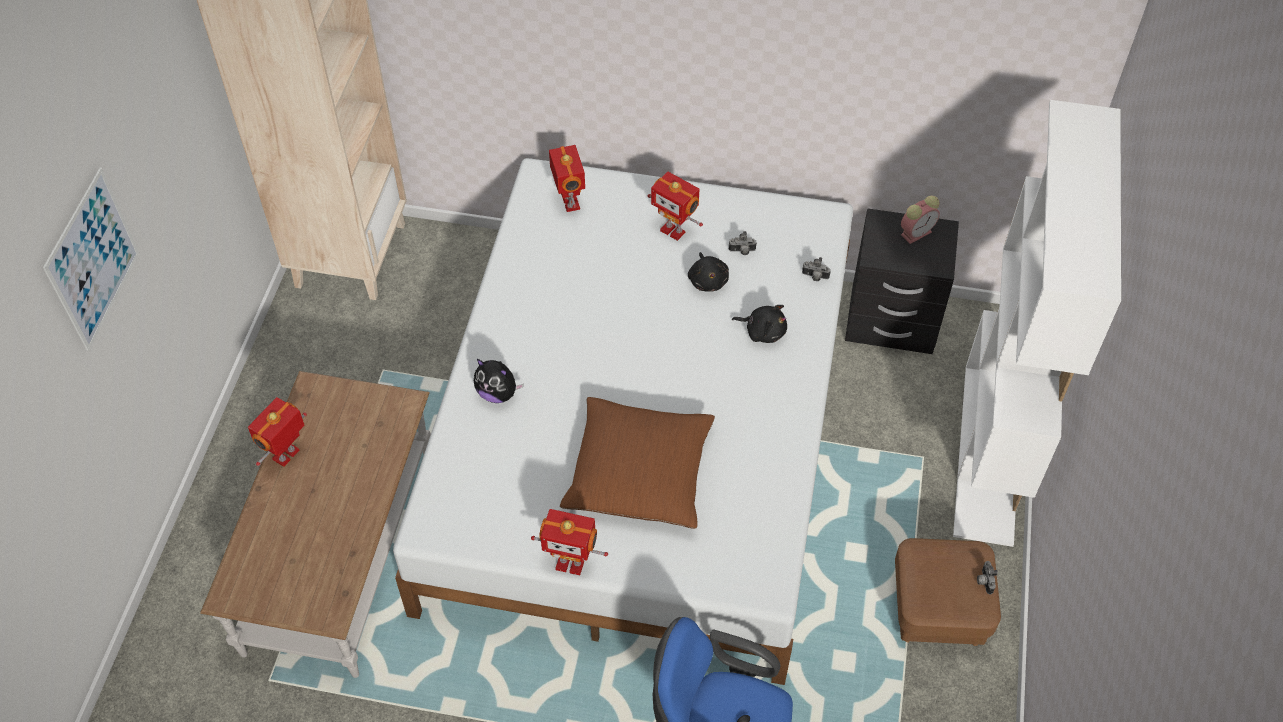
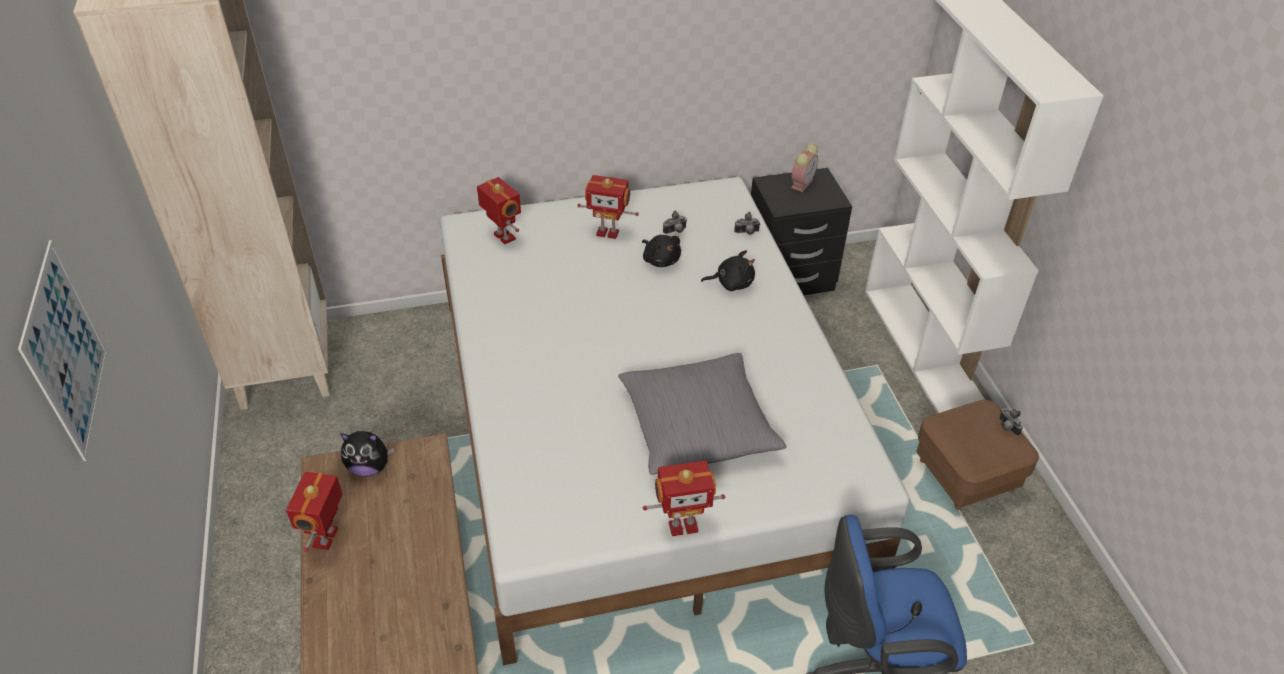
camera: 25 degrees left, 10 degrees down
plush toy [474,359,524,403] -> plush toy moved to [340,431,394,477]
brown pillow [560,397,715,529] -> grey pillow [618,353,787,475]

